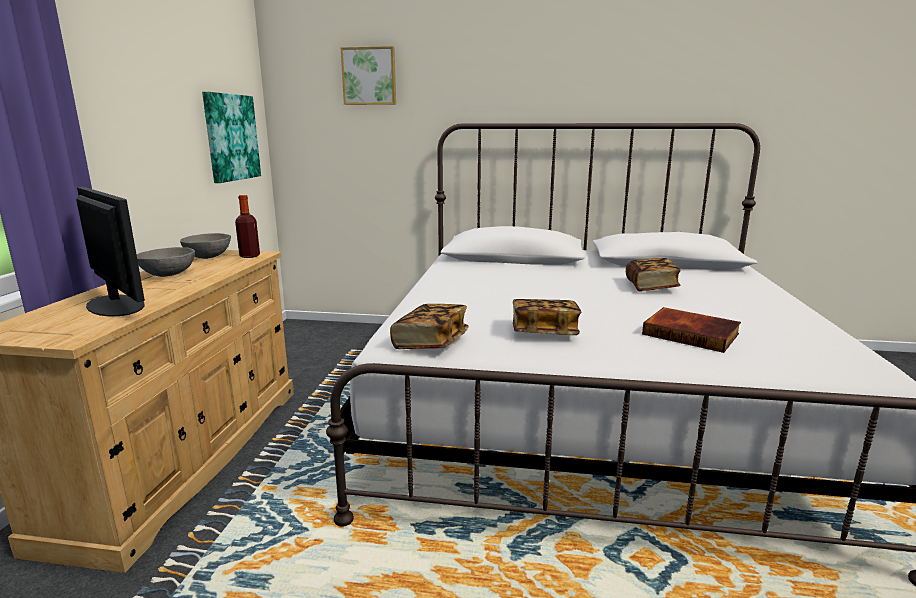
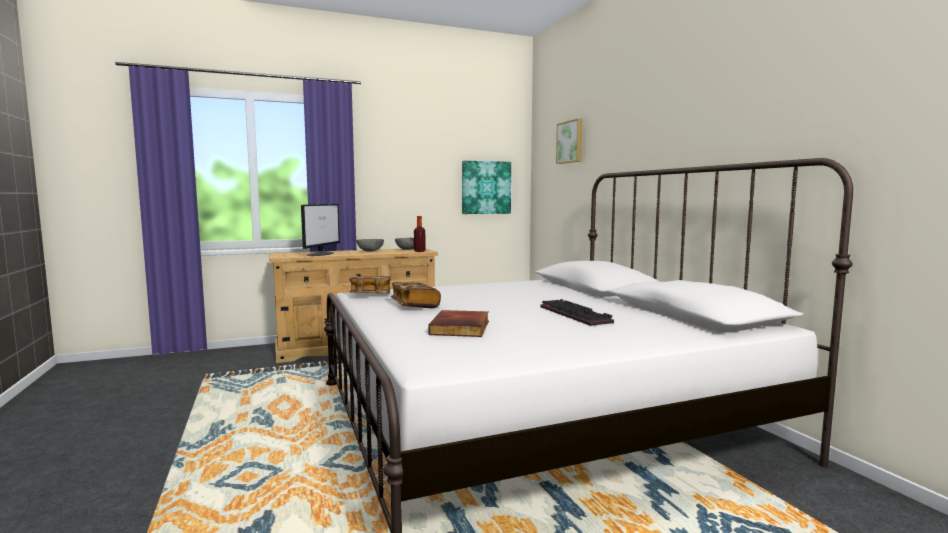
camera: 60 degrees right, 10 degrees down
book [626,258,681,292] -> keyboard [540,299,614,326]

